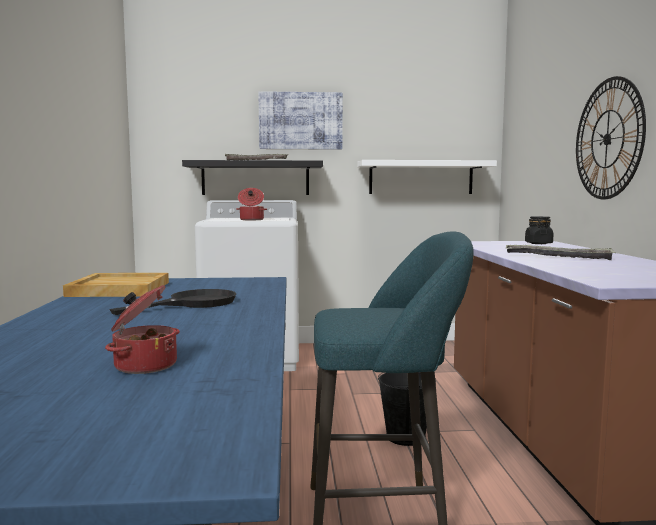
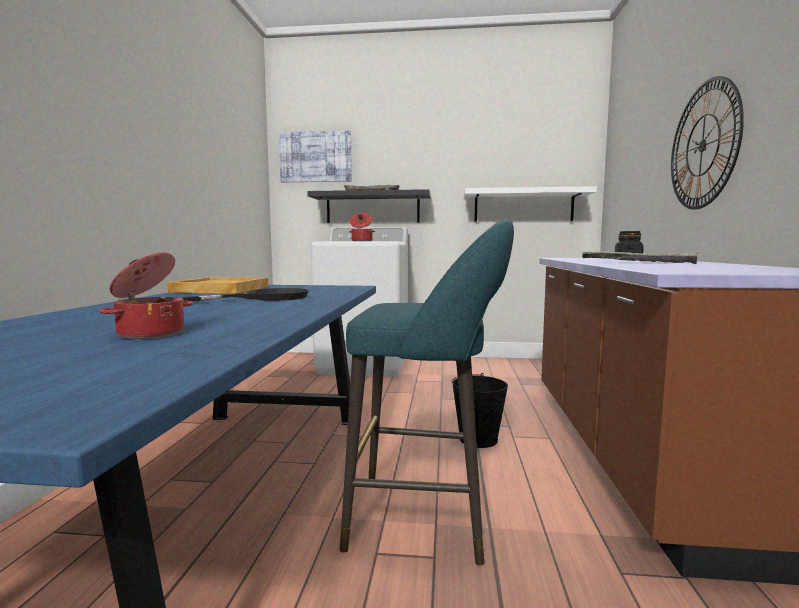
camera: 10 degrees right, 0 degrees up
picture [259,91,343,150] -> picture moved to [279,130,352,182]

